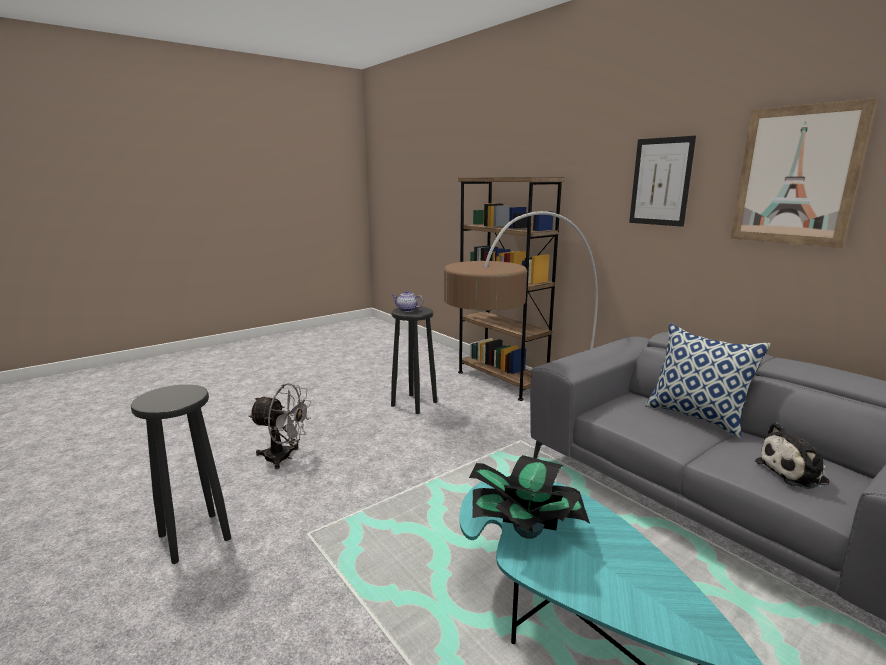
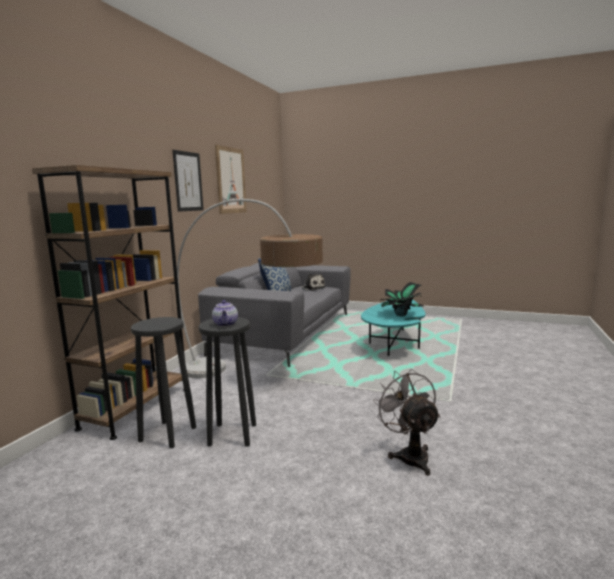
camera: 120 degrees left, 5 degrees down
black stool [131,384,231,564] -> black stool moved to [131,317,196,448]

